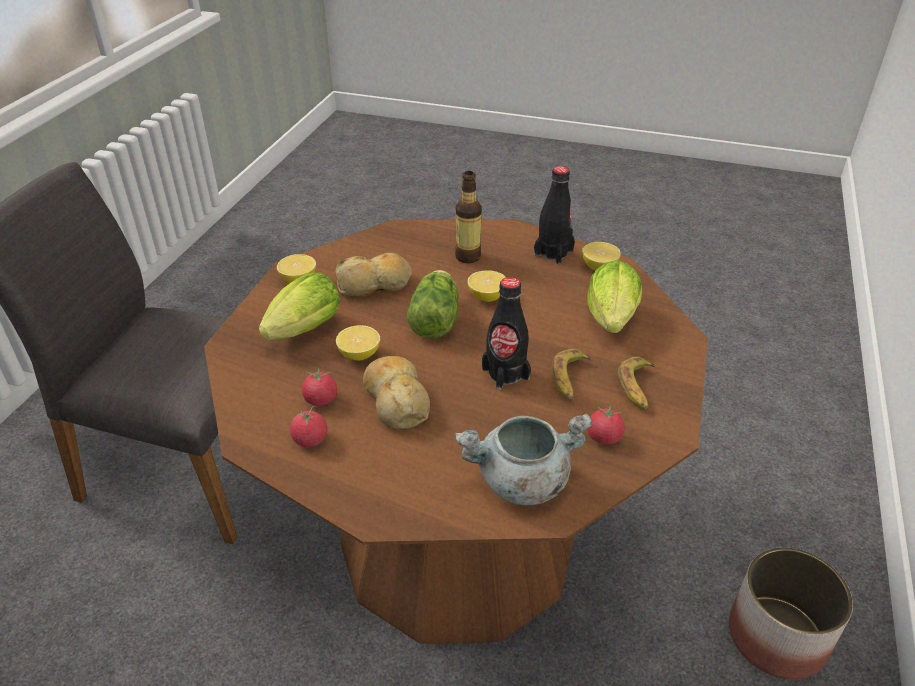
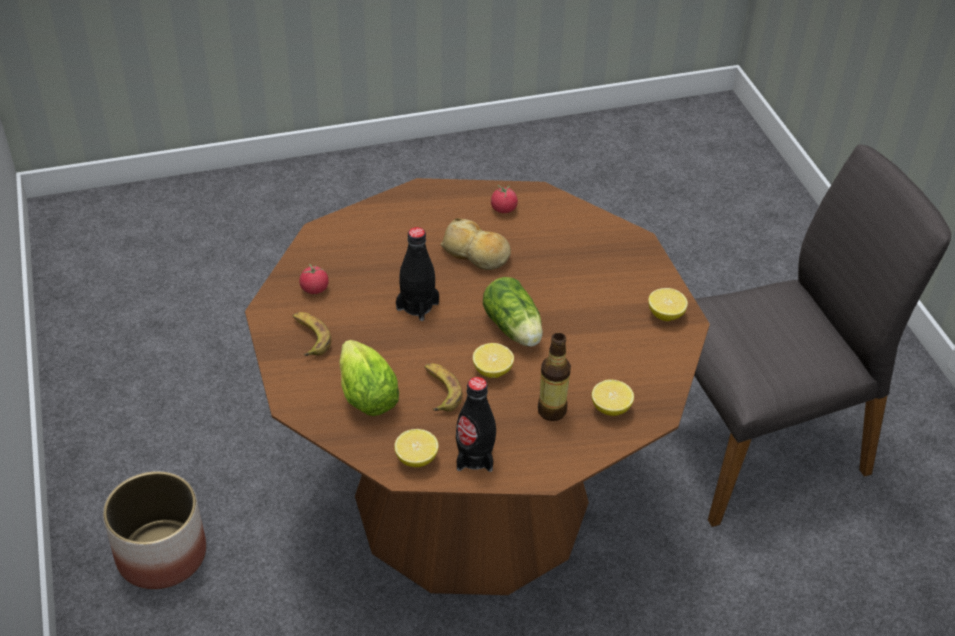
camera: 145 degrees right, 5 degrees up
lettuce [259,273,341,340] -> none
tomato [302,367,337,406] -> none
bread [335,253,412,297] -> none
lemon [336,325,380,361] -> lemon moved to [592,379,634,416]
grey cooking pot [455,413,593,505] -> none
banana [552,348,592,401] -> banana moved to [424,363,463,411]

